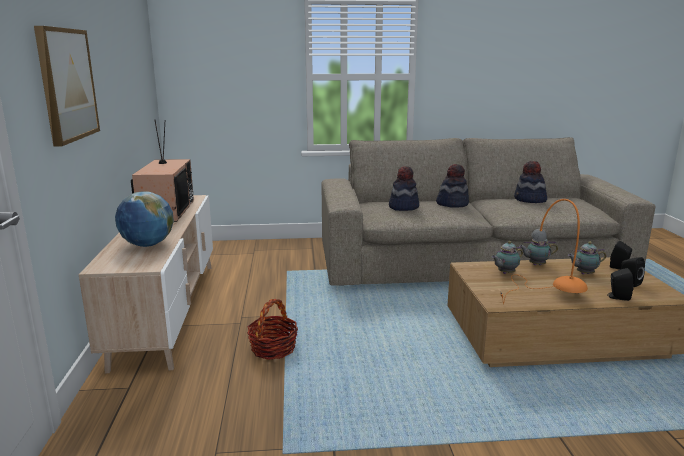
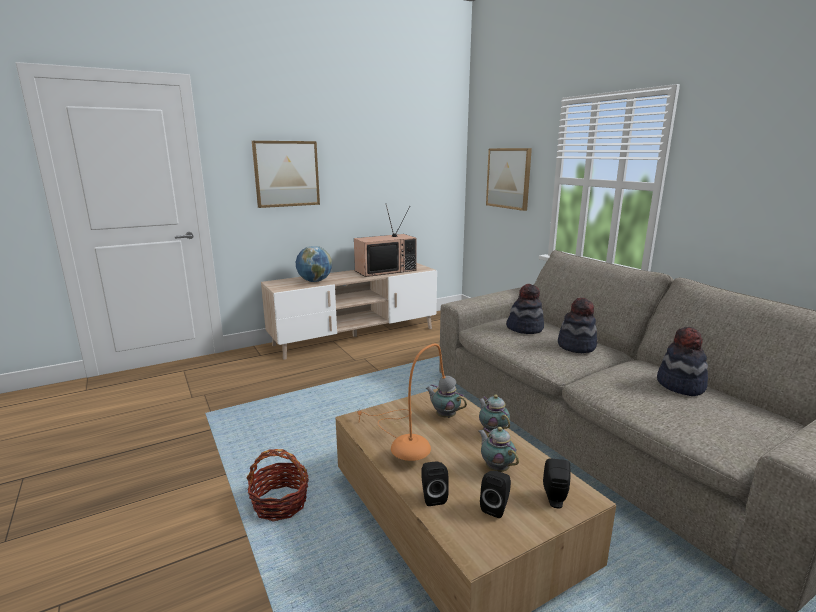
camera: 65 degrees right, 0 degrees up
basket [247,299,298,360] -> basket moved to [247,449,309,522]
none -> picture [486,148,532,211]

